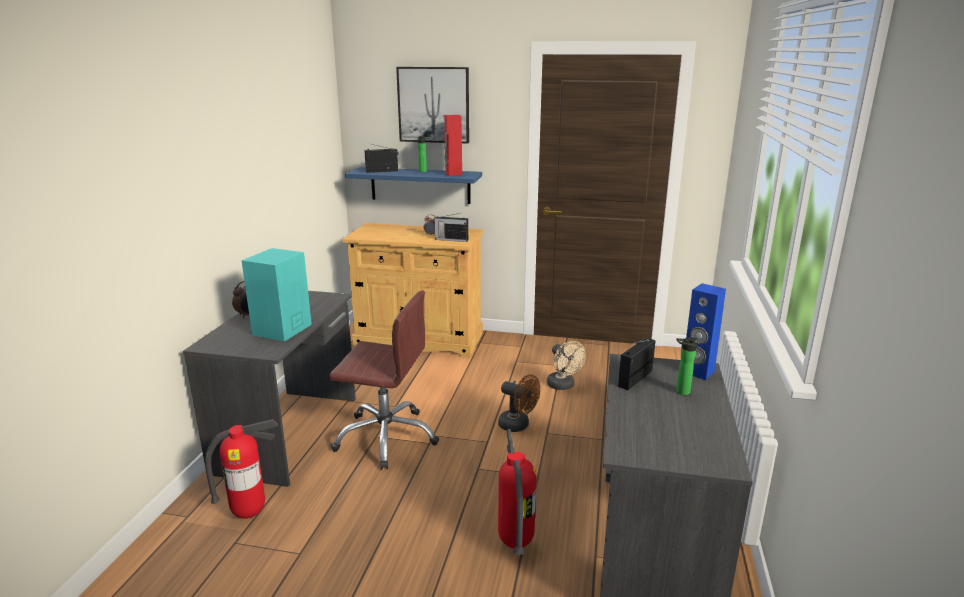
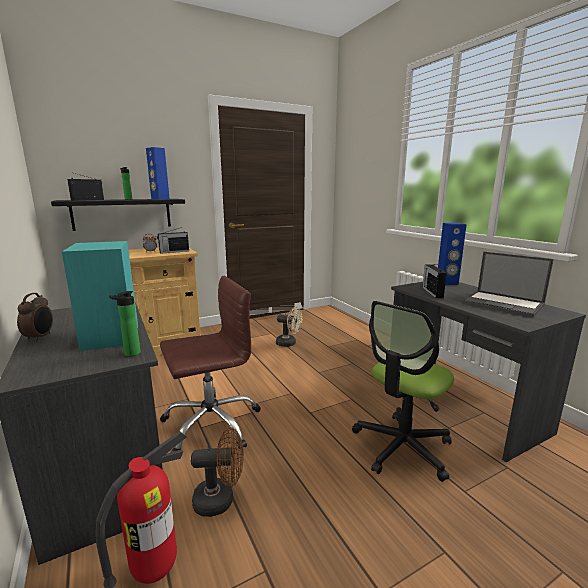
camera: 40 degrees left, 5 degrees down
blue shelf [345,167,482,204] -> black shelf [51,199,185,231]
picture [396,67,469,143] -> none
red speaker [444,115,462,176] -> blue speaker [146,147,170,199]
brown fan [498,374,540,432] -> brown fan moved to [191,428,244,517]
fire extinguisher [498,429,537,555] -> office chair [352,301,454,482]
bottle [676,337,697,395] -> bottle moved to [109,291,141,357]
none -> laptop [462,252,554,318]

